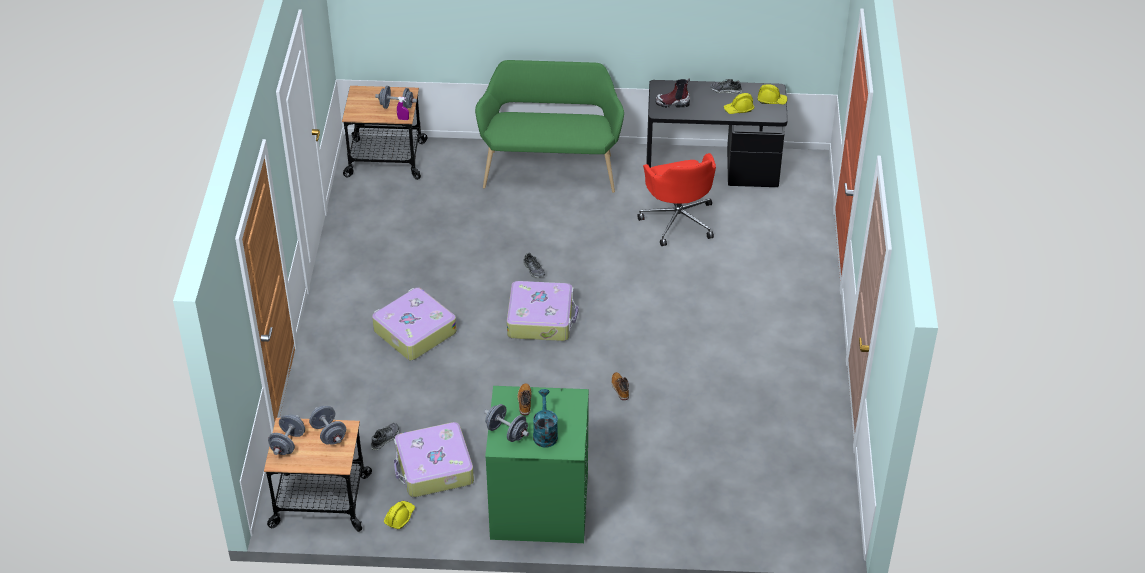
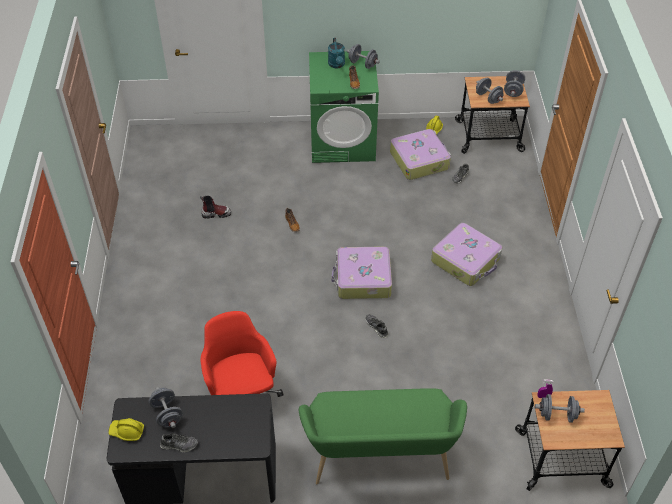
camera: 175 degrees right, 5 degrees up
boot [655,78,690,108] -> boot moved to [200,196,231,219]
yellow hard hat [724,93,754,114] -> grey dumbbell [149,387,183,428]

